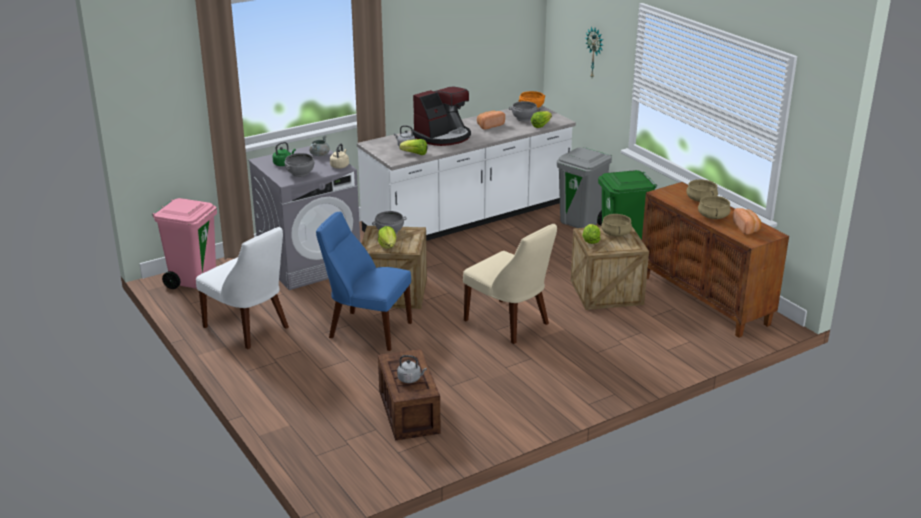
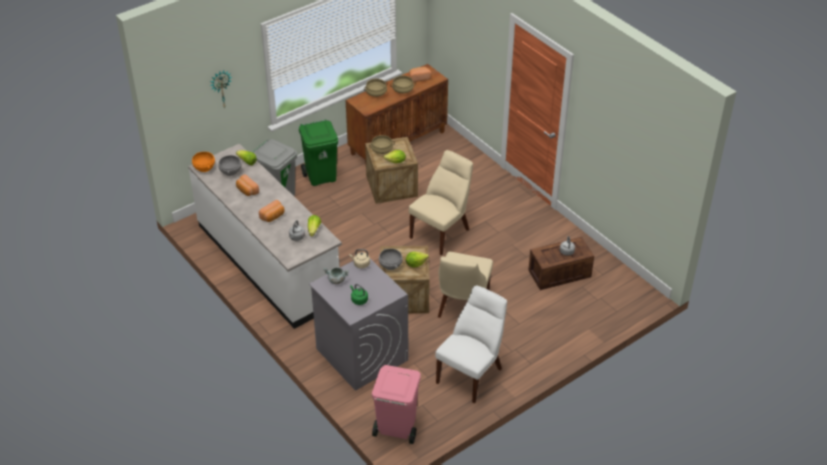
camera: 95 degrees left, 15 degrees up
grey bowl [285,153,314,177] -> none
blue chair [316,211,412,351] -> beige chair [438,252,493,318]
coffee machine [413,86,471,146] -> bread [259,200,285,222]

